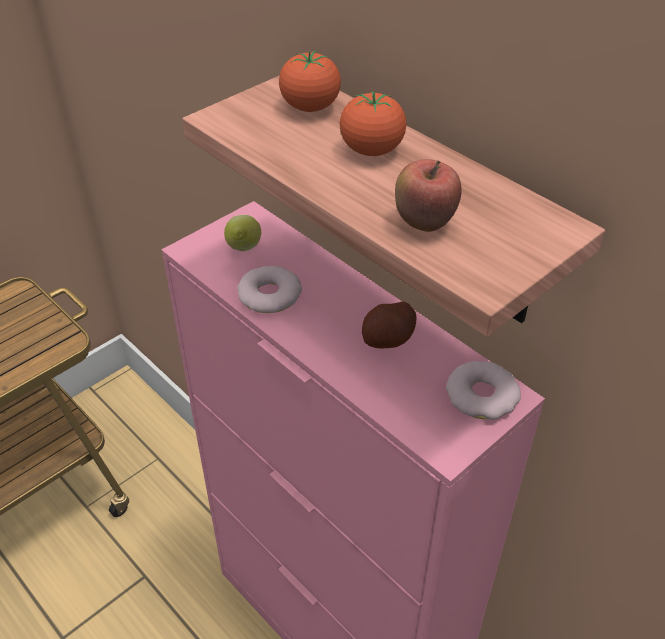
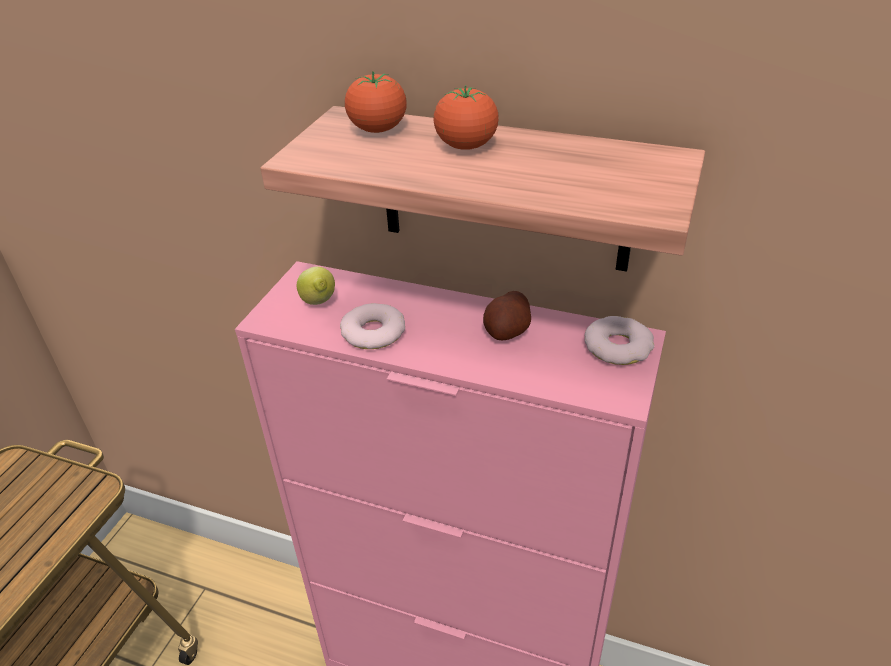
camera: 25 degrees left, 5 degrees down
apple [395,159,462,232] -> none

